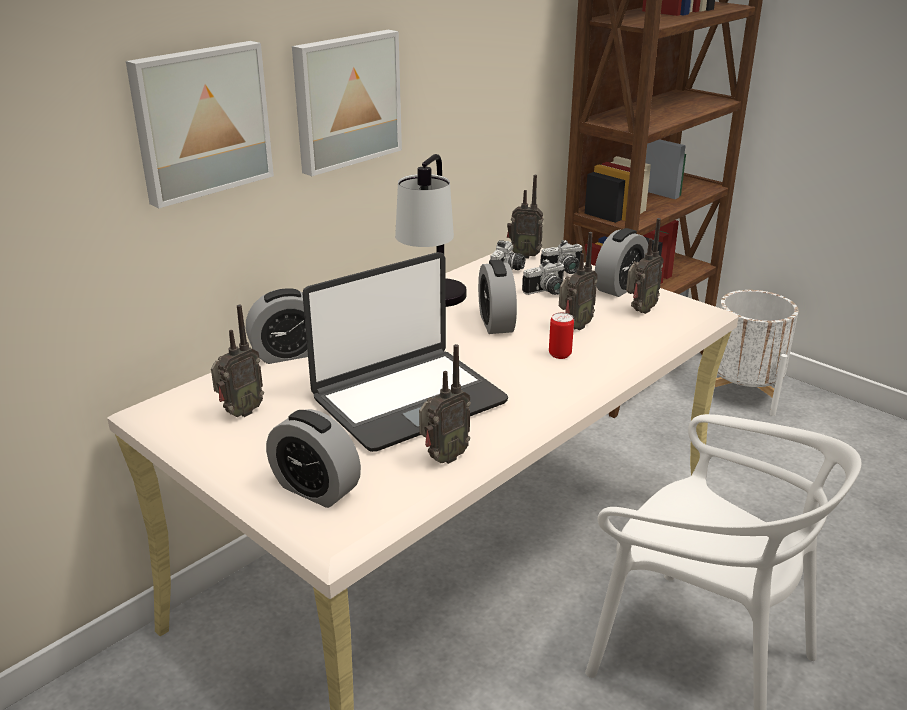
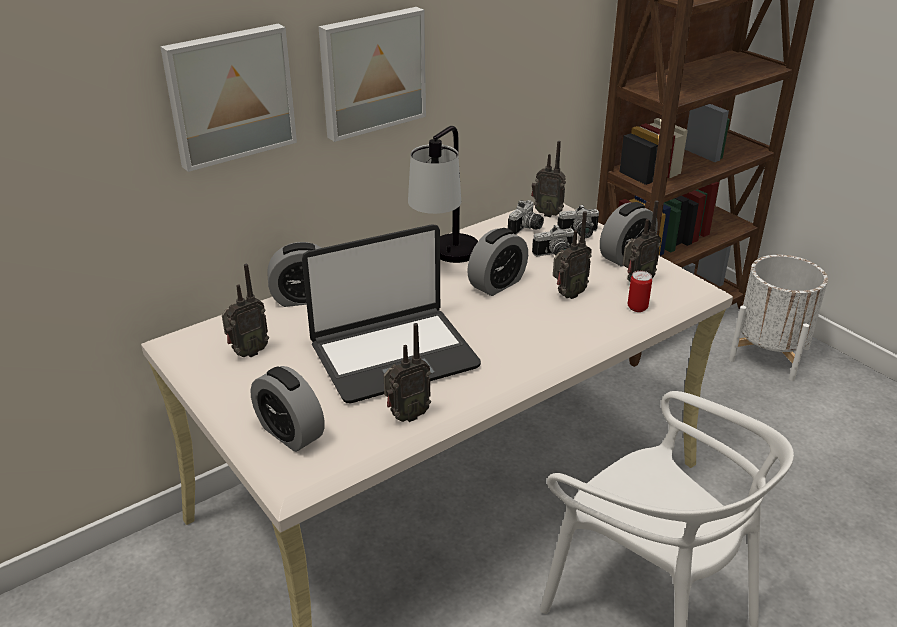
camera: 10 degrees right, 5 degrees up
alarm clock [478,260,517,334] -> alarm clock turned 135 degrees counterclockwise [467,228,528,296]
can [549,312,574,359] -> can moved to [628,271,652,312]

